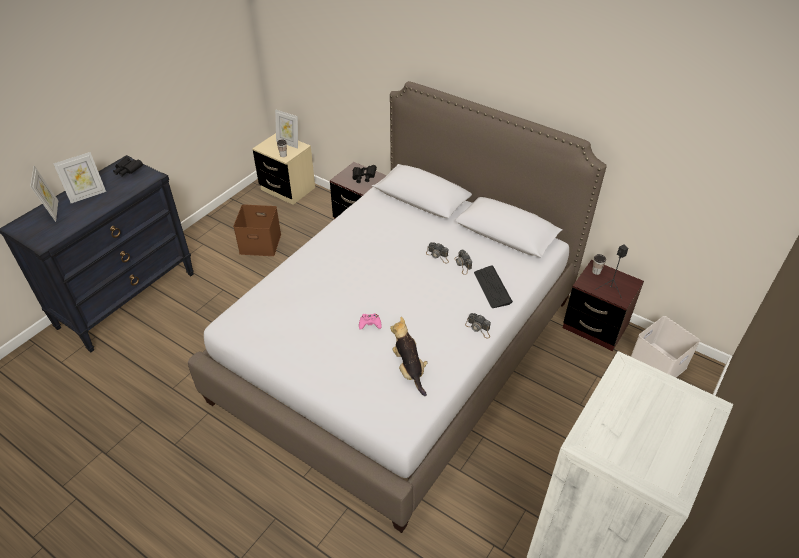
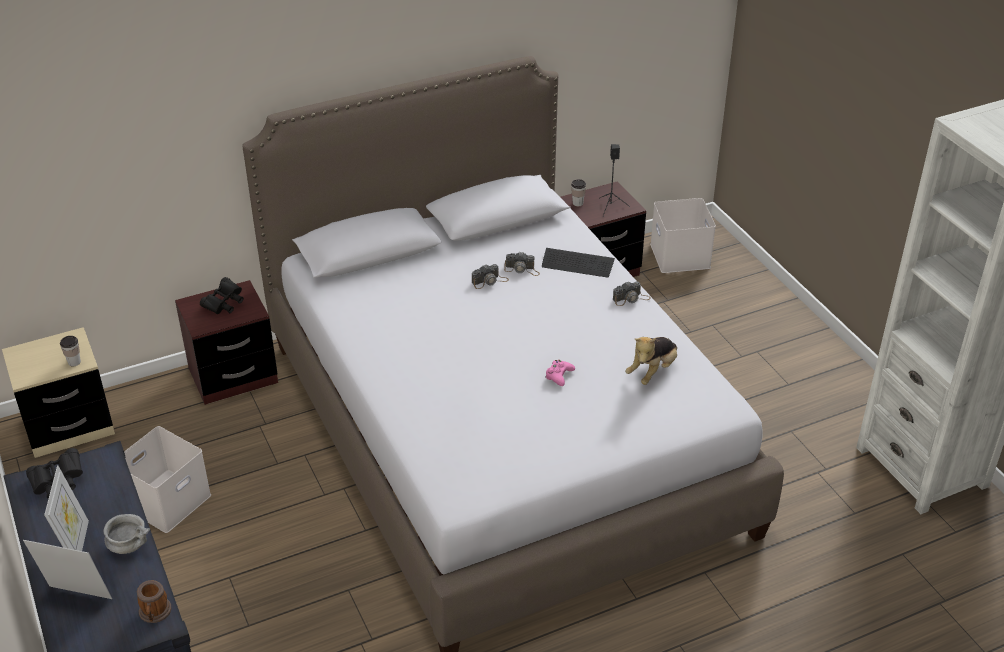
camera: 60 degrees left, 5 degrees down
brown storage box [233,204,281,256] -> white storage box [124,426,211,533]
picture frame [275,109,298,149] -> none
plush toy [390,317,428,396] -> plush toy turned 60 degrees counterclockwise [625,337,677,385]
none -> grey bowl [103,514,150,554]
none -> mug [137,580,172,623]

